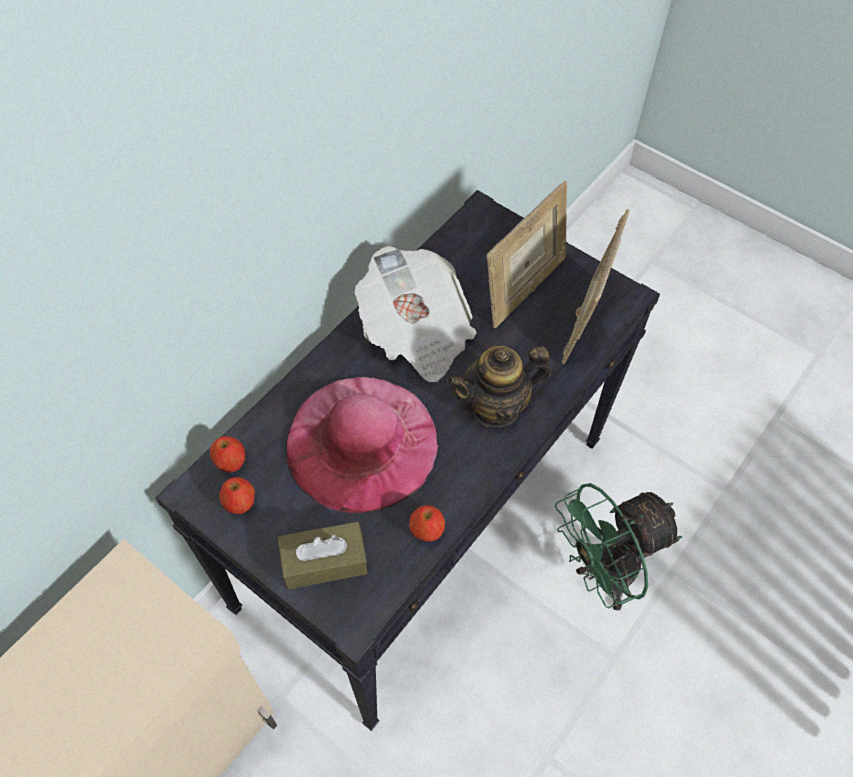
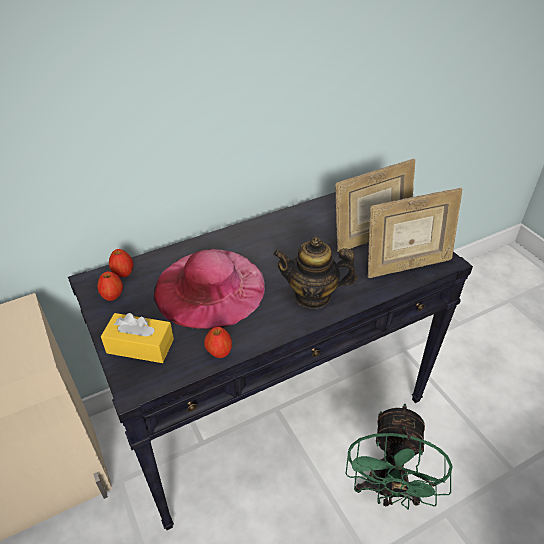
camera: 25 degrees right, 15 degrees down
brown tissue box [278,522,367,589] -> yellow tissue box [101,313,174,363]
newspaper [355,246,477,382] -> none
green fan [555,483,682,611] -> green fan turned 75 degrees counterclockwise [346,404,452,510]
picture frame [562,209,629,364] -> picture frame turned 150 degrees counterclockwise [367,188,462,278]

